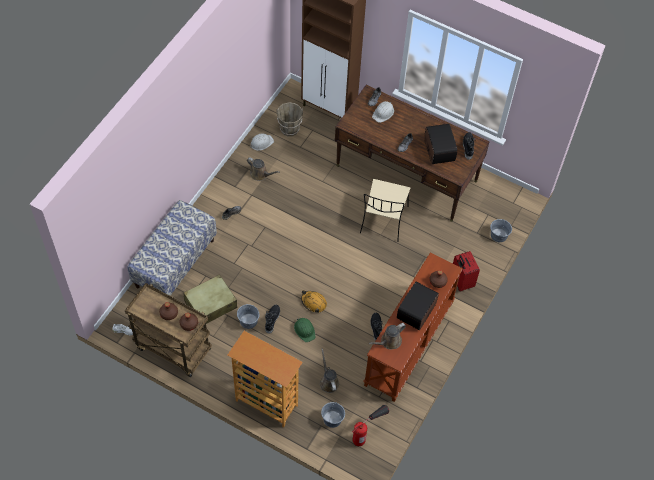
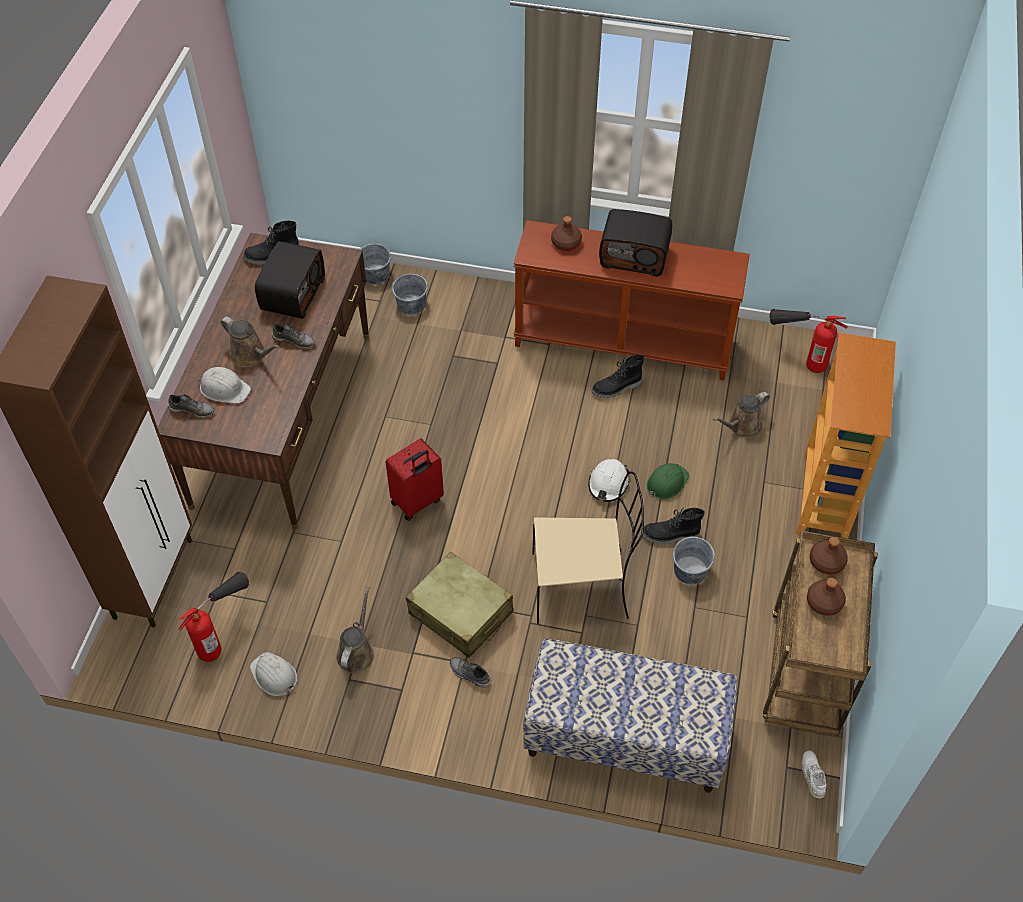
camera: 105 degrees left, 5 degrees down
beige suitcase [183,274,237,324] -> beige suitcase moved to [406,552,513,658]
brown bucket [277,102,303,137] -> fire extinguisher [179,572,249,662]
orange hard hat [301,290,327,313] -> white hard hat [588,459,629,502]
grey bucket [321,402,345,428] -> grey bucket moved to [392,274,428,315]
beige chair [360,179,410,242] -> beige chair moved to [532,471,644,624]
brown watering can [369,323,406,349] -> brown watering can moved to [220,317,280,367]
radio [424,124,457,164] -> radio turned 135 degrees clockwise [255,241,325,319]
red suitcase [453,251,480,291] -> red suitcase moved to [386,438,444,521]

